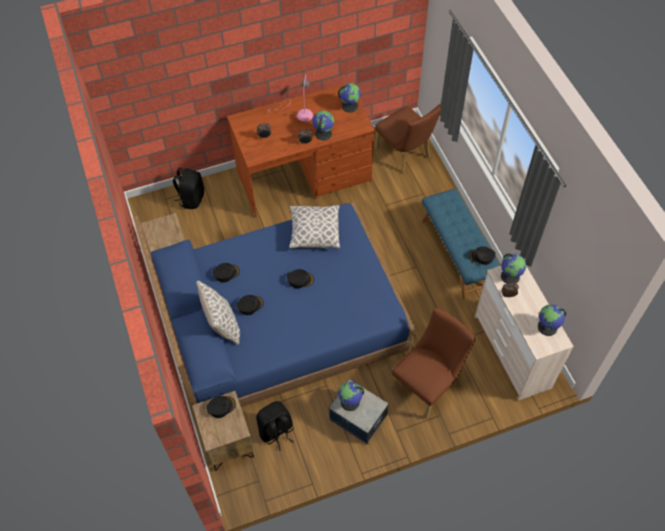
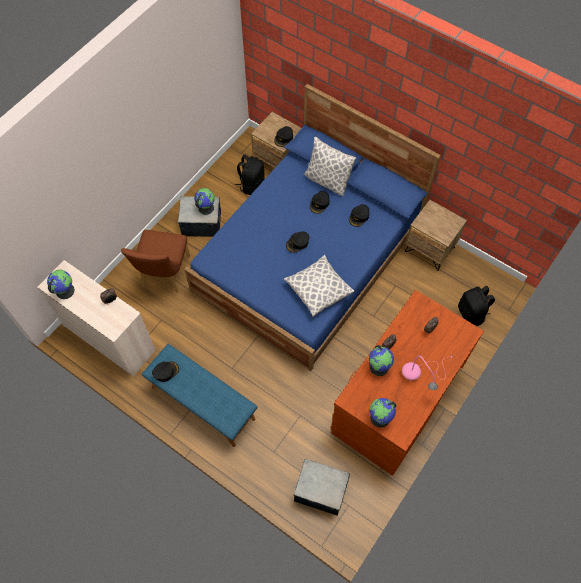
camera: 145 degrees right, 5 degrees up
brown chair [375,104,441,173] -> storage box [294,459,350,516]
globe [501,253,526,284] -> none

